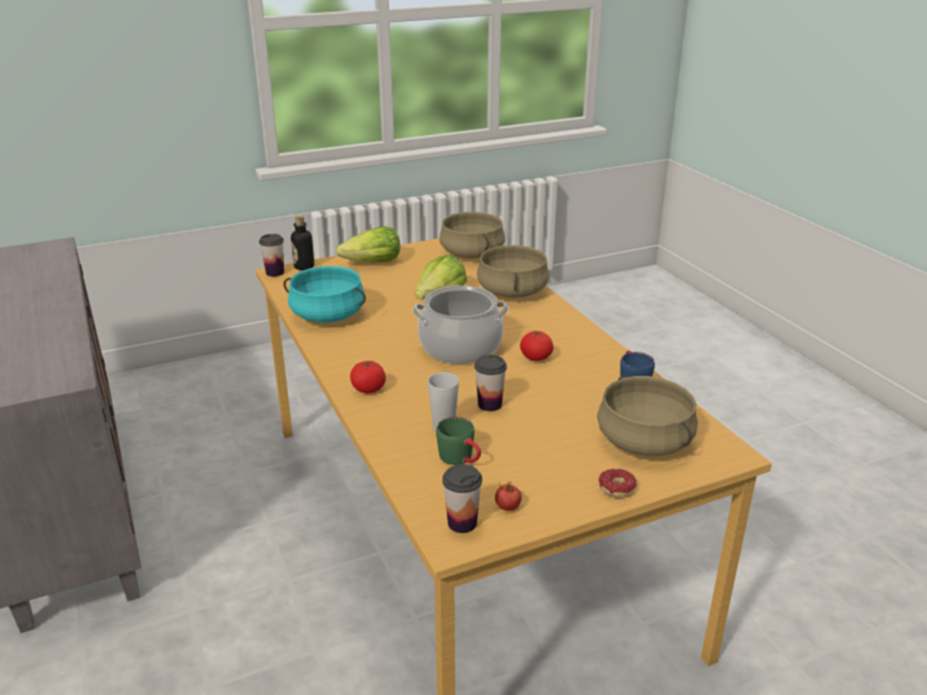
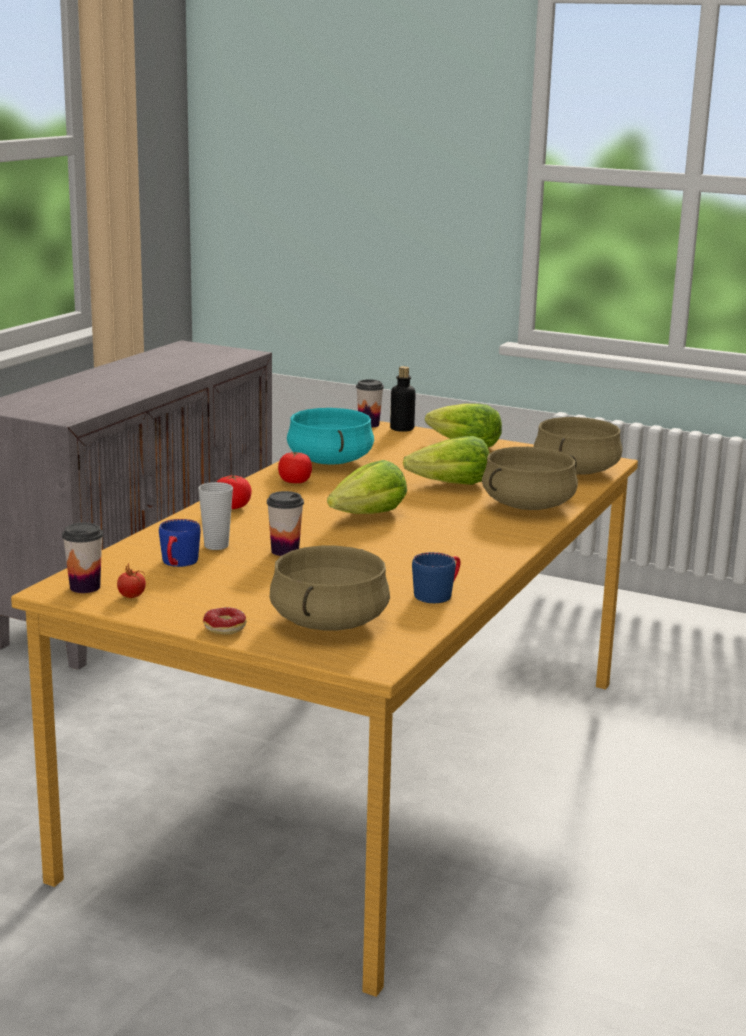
camera: 50 degrees right, 10 degrees down
cooking pot [412,285,509,364] -> lettuce [327,460,407,514]
green mug [436,417,481,465] -> blue mug [159,519,201,567]
tomato [520,330,554,361] -> tomato moved to [278,452,312,483]

